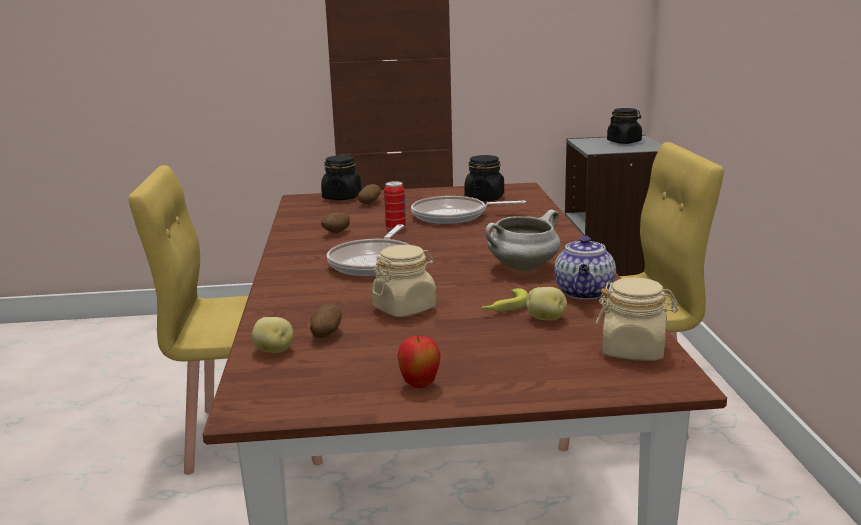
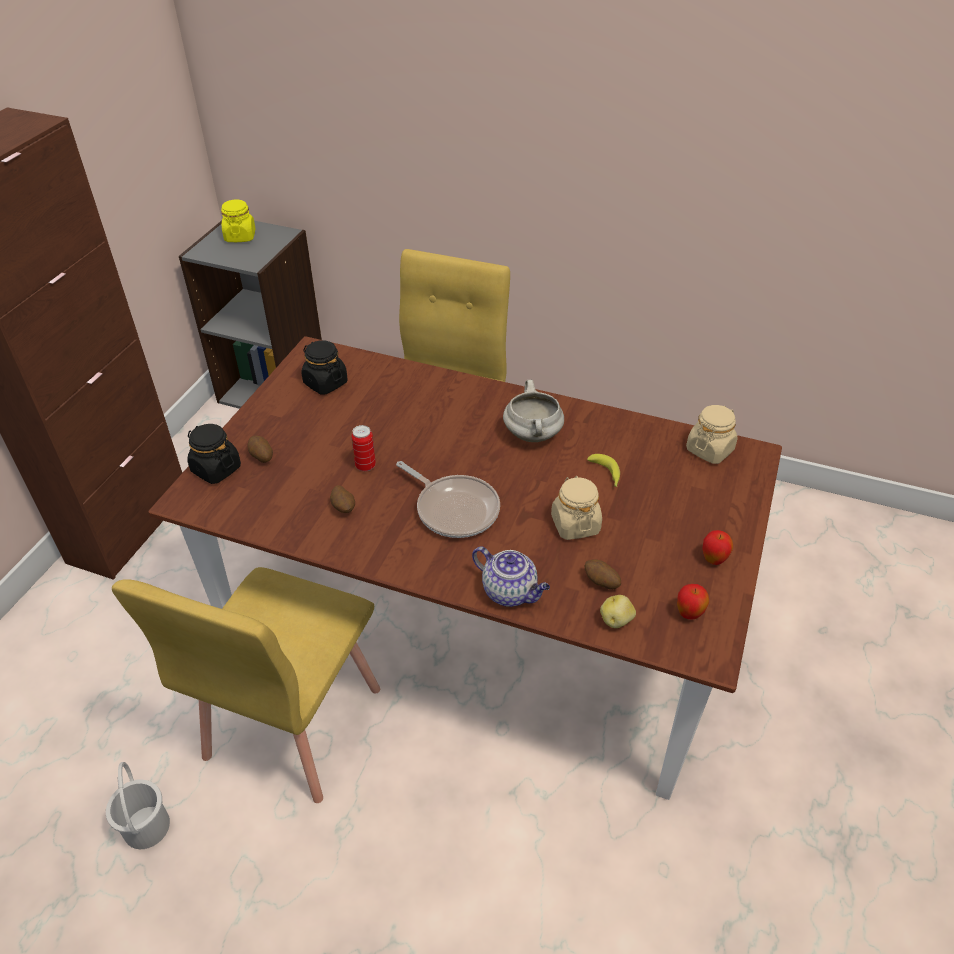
camera: 65 degrees left, 25 degrees up
frying pan [411,196,526,224] -> none
potato [526,287,567,321] -> none
teapot [554,236,616,300] -> teapot moved to [472,546,550,607]
black jar [607,108,642,144] -> yellow jar [221,199,256,242]
none -> white bucket [106,762,170,849]
none -> apple [677,584,709,619]

